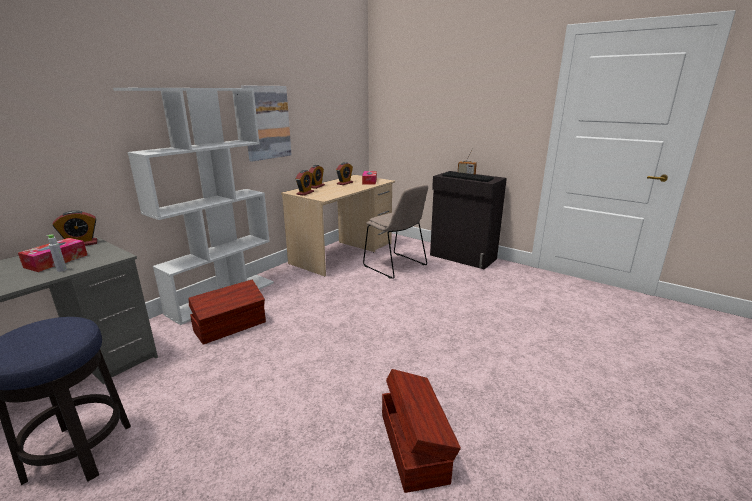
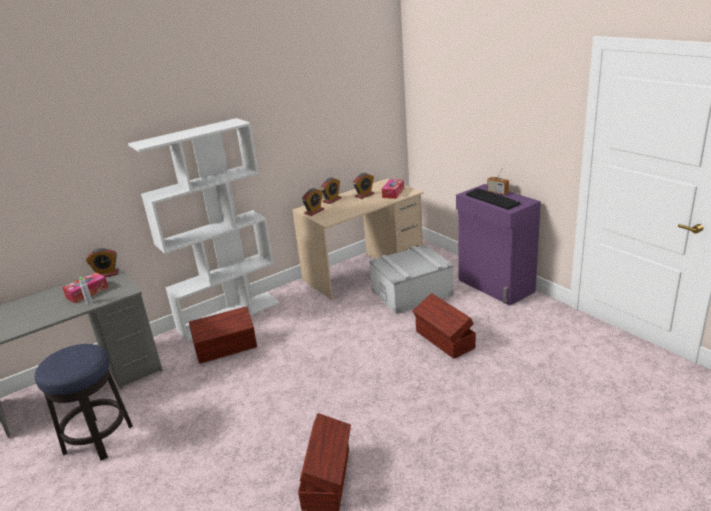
camera: 20 degrees right, 5 degrees up
picture [241,85,292,162] -> none
beige chair [363,185,428,279] -> grey storage box [369,244,454,314]
black cabinet [430,171,507,269] -> purple cabinet [456,184,541,306]
none -> brown storage box [413,293,476,359]

